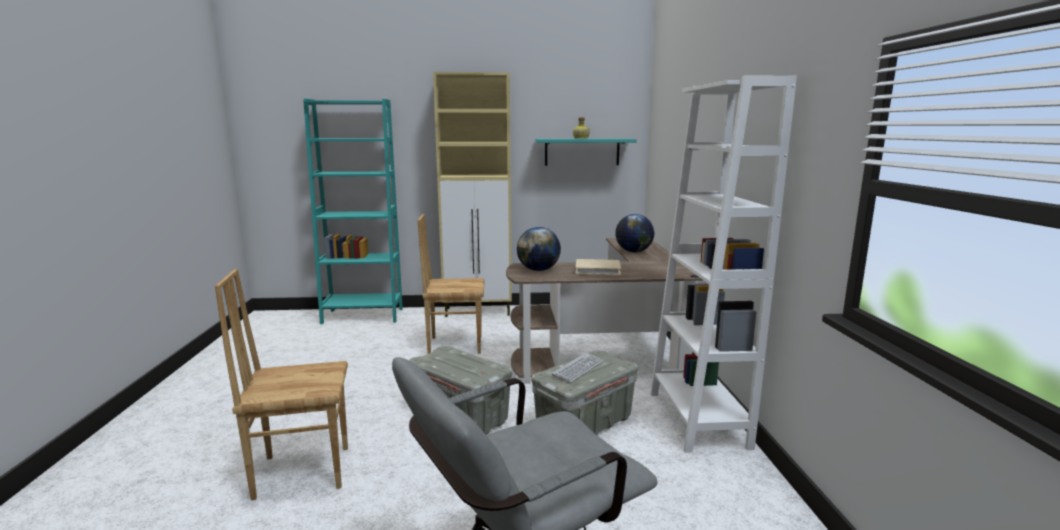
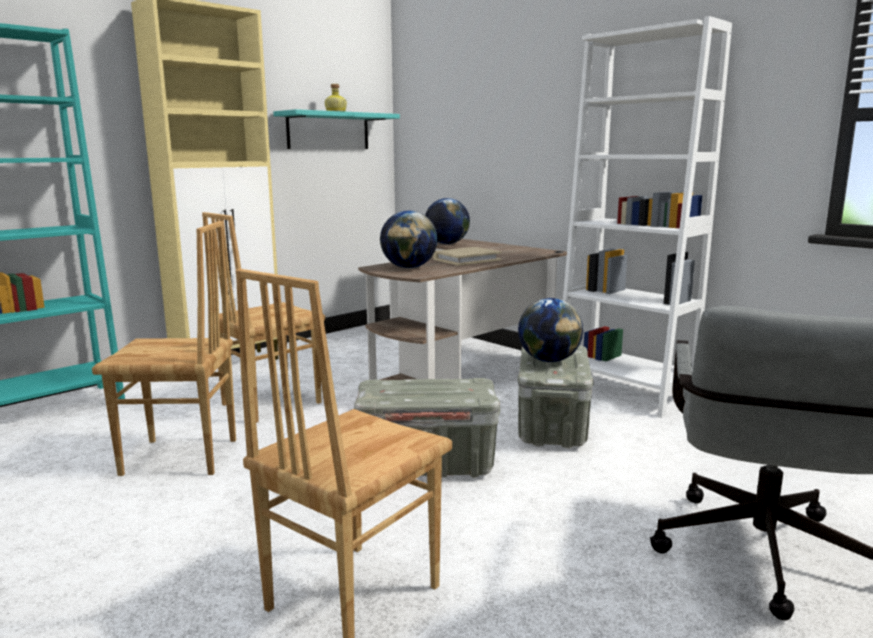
camera: 40 degrees left, 0 degrees up
keyboard [552,353,603,383] -> globe [518,298,583,362]
none -> brown chair [92,221,236,476]

